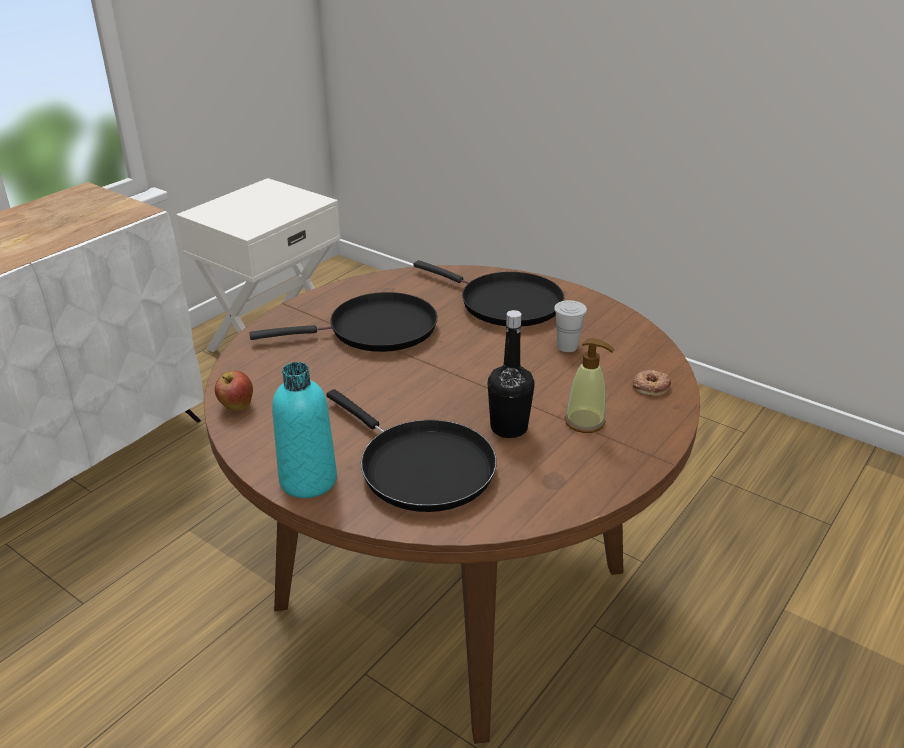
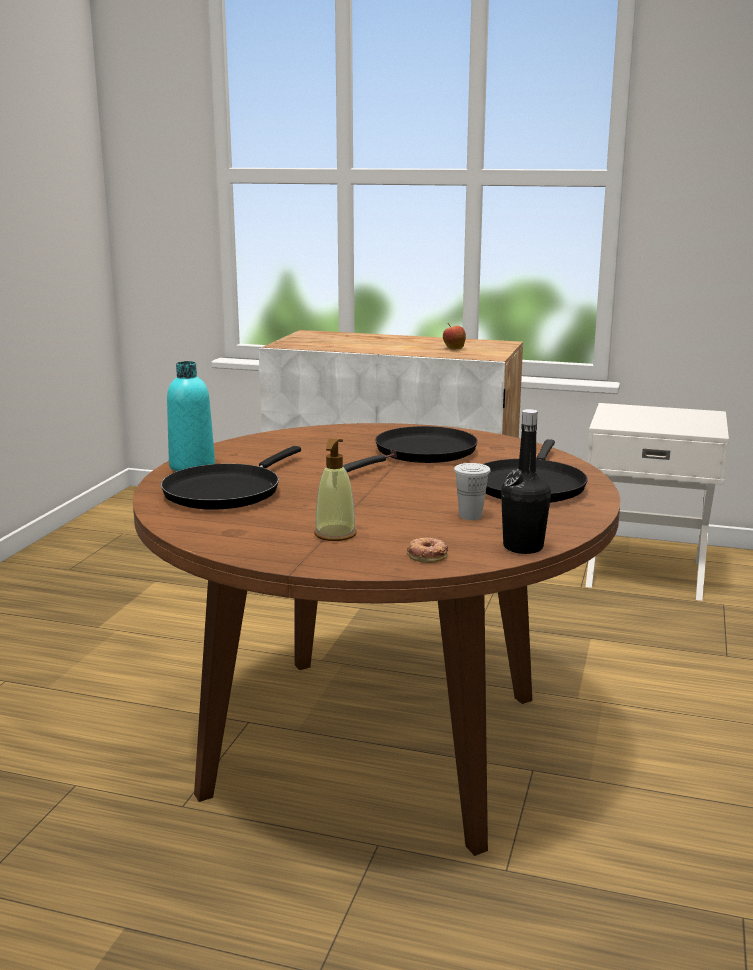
camera: 70 degrees right, 15 degrees down
apple [215,371,253,411] -> apple moved to [443,323,466,350]
black frying pan [250,292,438,352] -> black frying pan turned 105 degrees counterclockwise [343,426,478,472]
black bottle [488,310,535,438] -> black bottle moved to [501,409,551,554]

